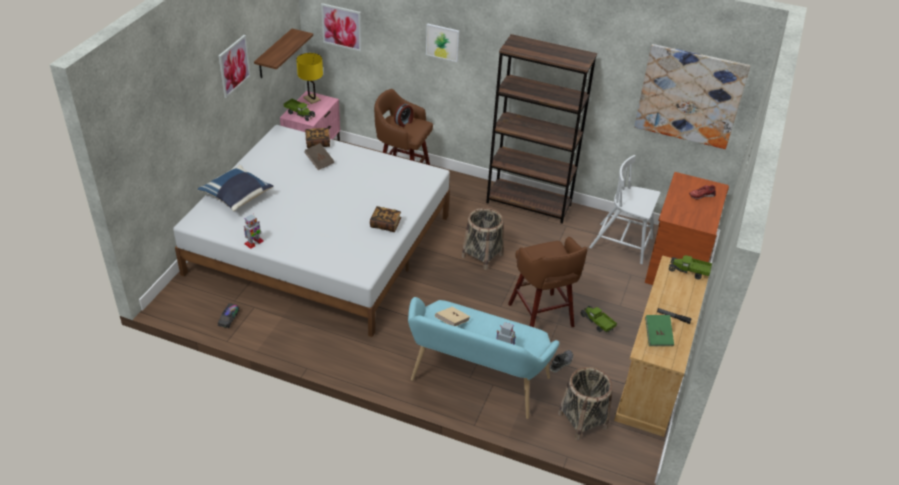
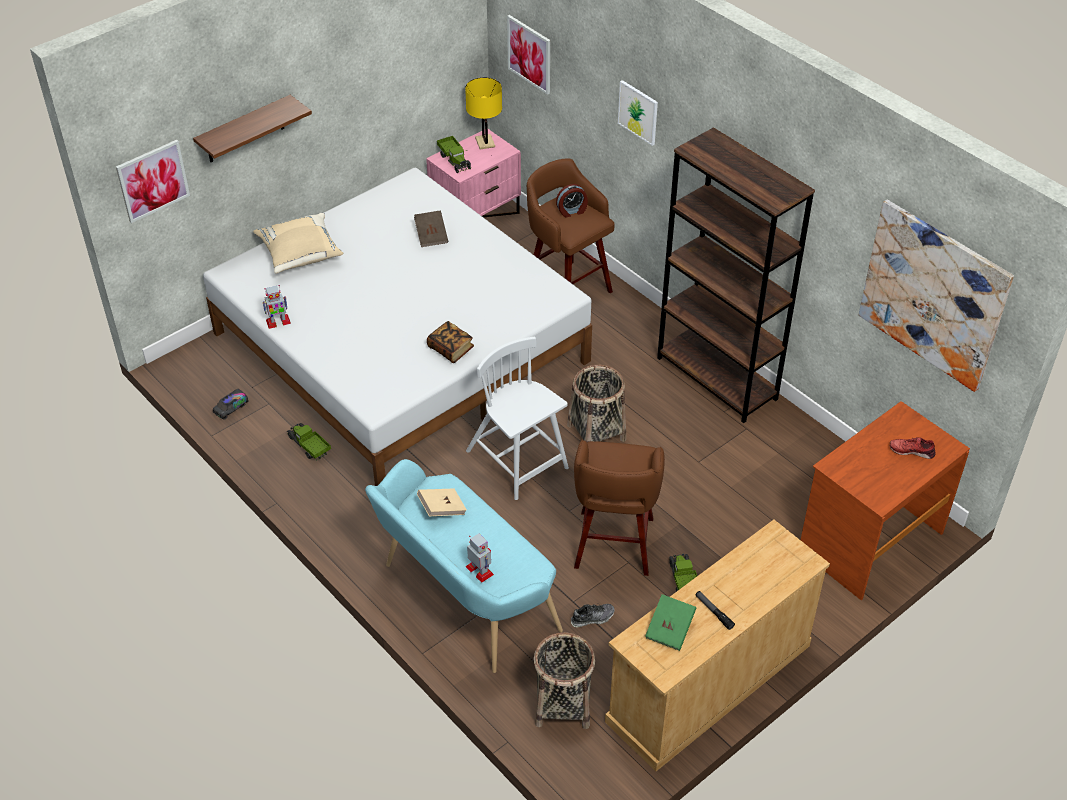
camera: 30 degrees right, 5 degrees up
blue pillow [198,165,273,211] -> beige pillow [253,213,343,273]
picture [218,35,251,98] -> picture moved to [116,140,190,223]
shelf [254,29,313,78] -> shelf moved to [193,95,312,162]
book [305,128,330,148] -> none
white chair [589,155,661,264] -> white chair moved to [466,337,569,500]
toy truck [669,255,712,279] -> toy truck moved to [287,423,331,460]

